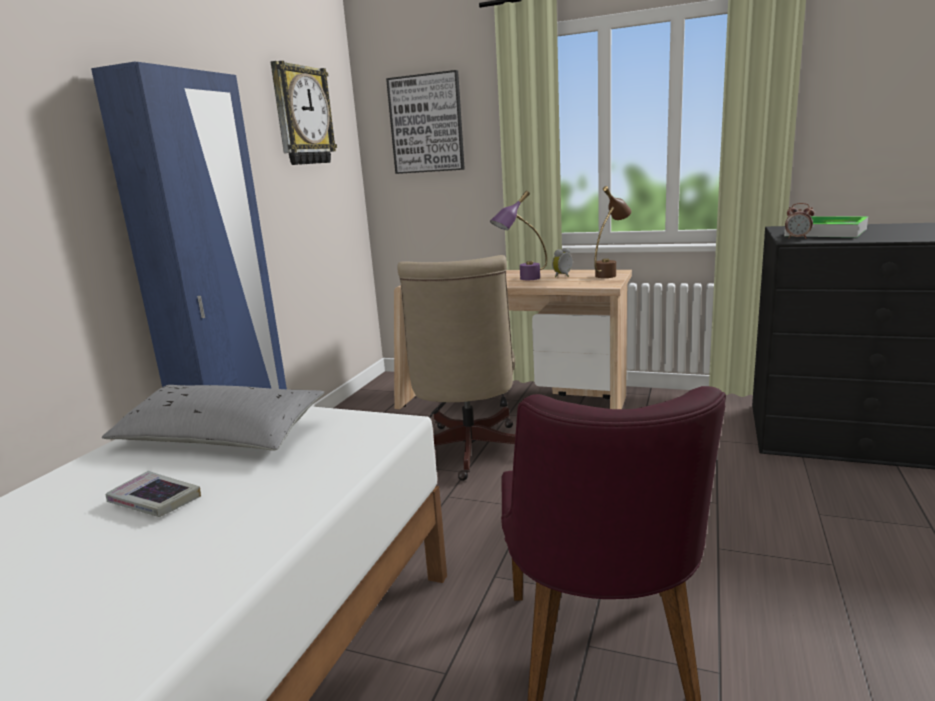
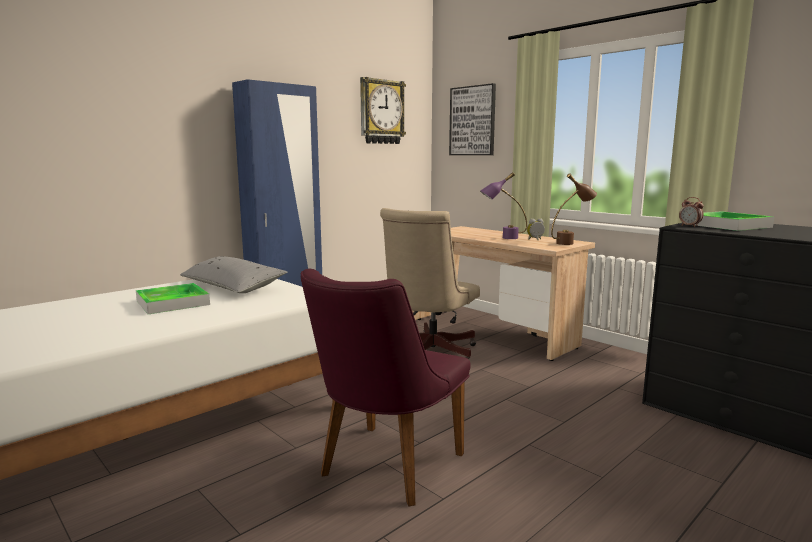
camera: 25 degrees right, 5 degrees down
book [105,471,201,517] -> tray [136,283,210,314]

